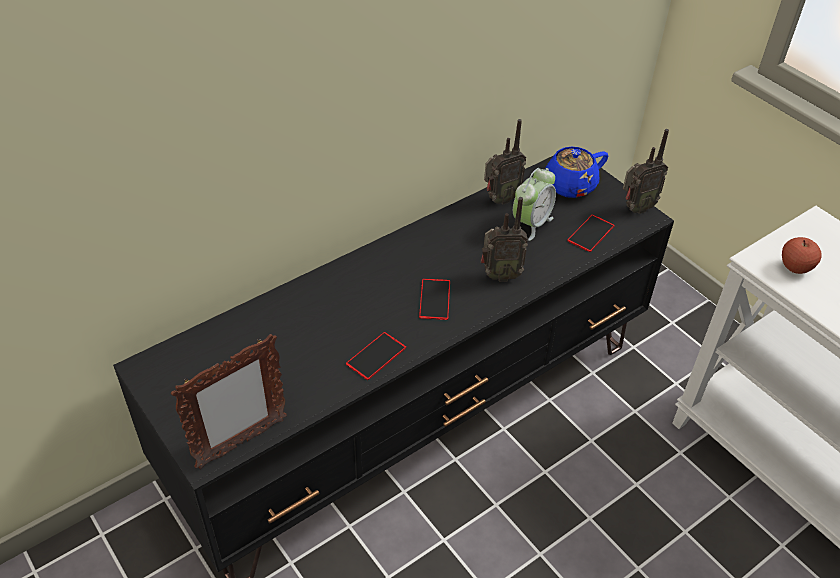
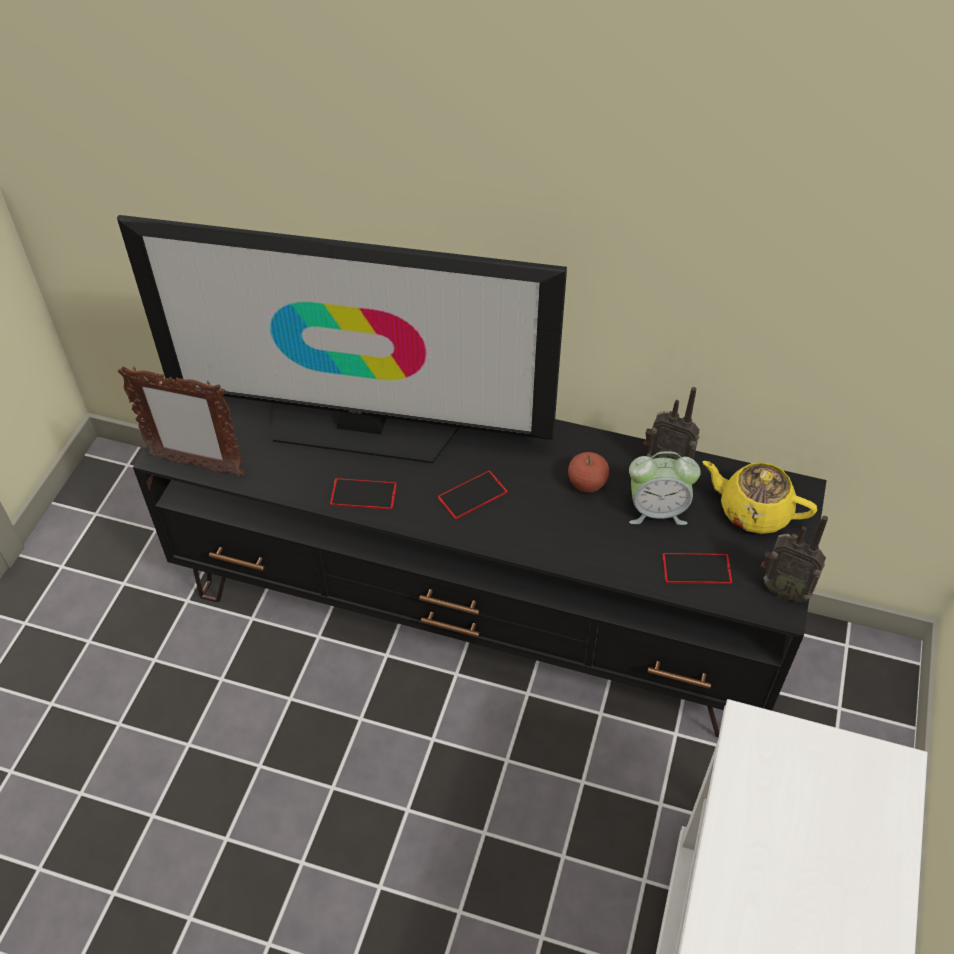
camera: 55 degrees right, 5 degrees up
radio [481,197,528,282] -> none
blue teapot [545,147,608,198] -> yellow teapot [702,461,817,534]
apple [782,237,822,274] -> apple moved to [568,452,609,493]
none -> television [117,215,567,463]

